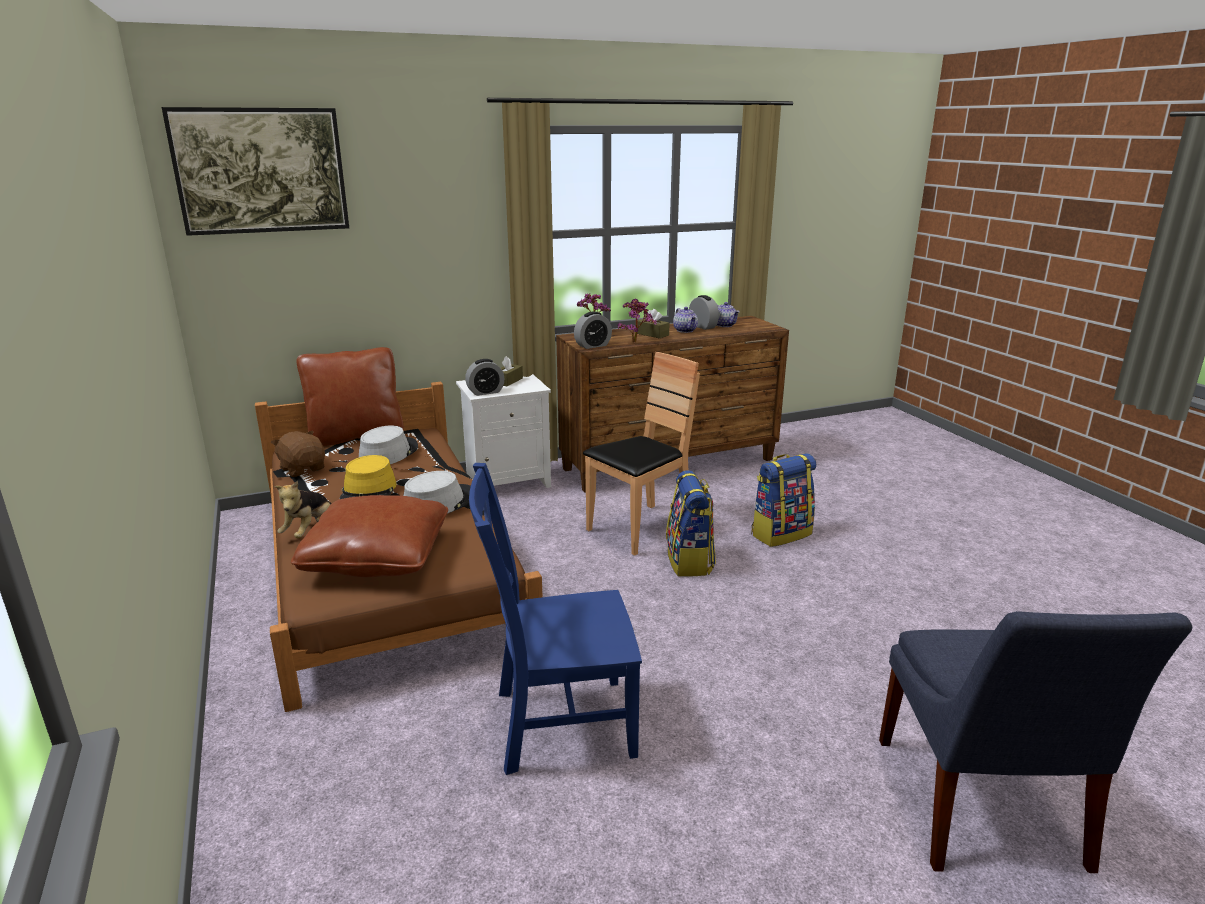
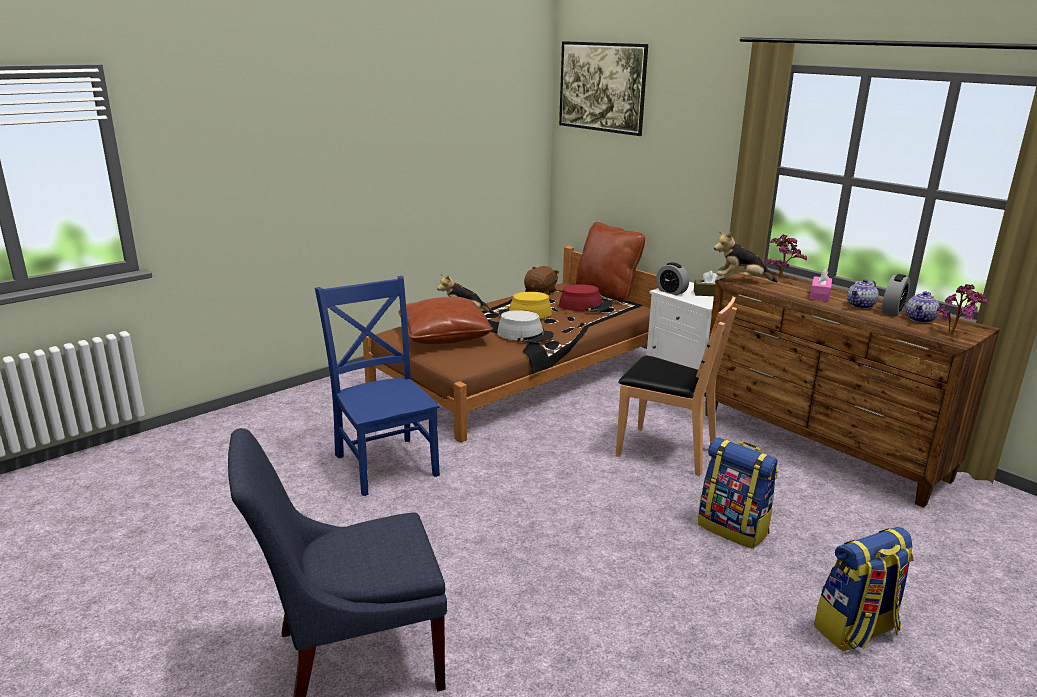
camera: 70 degrees right, 0 degrees up
grey hat [359,426,418,464] -> red hat [559,284,612,312]
alarm clock [574,311,612,349] -> plush toy [714,231,778,282]
potted plant [618,298,657,342] -> potted plant moved to [937,284,987,334]
brown tissue box [637,309,670,338] -> pink tissue box [810,269,832,301]
backpack [666,470,716,577] -> backpack moved to [814,527,914,651]

